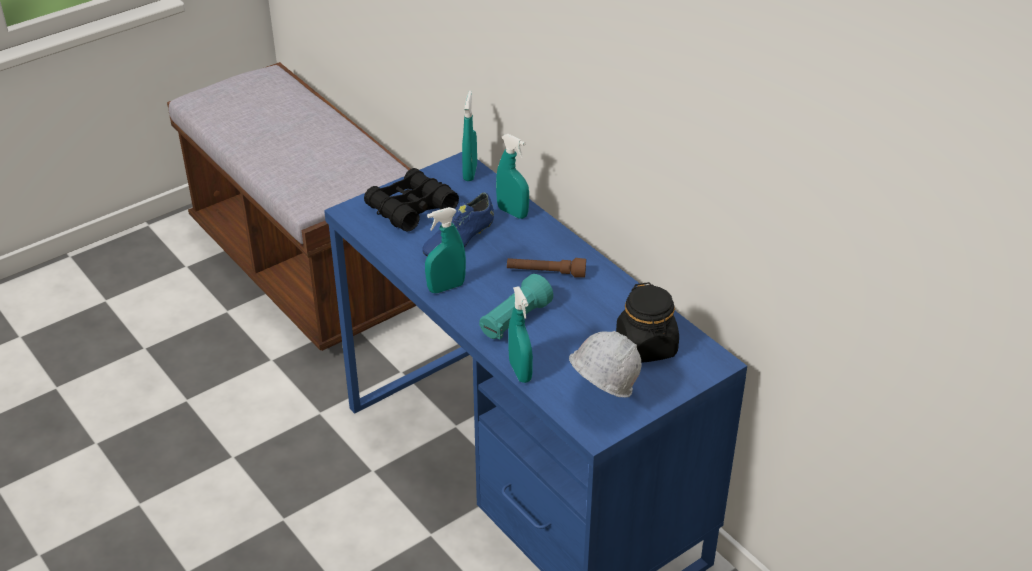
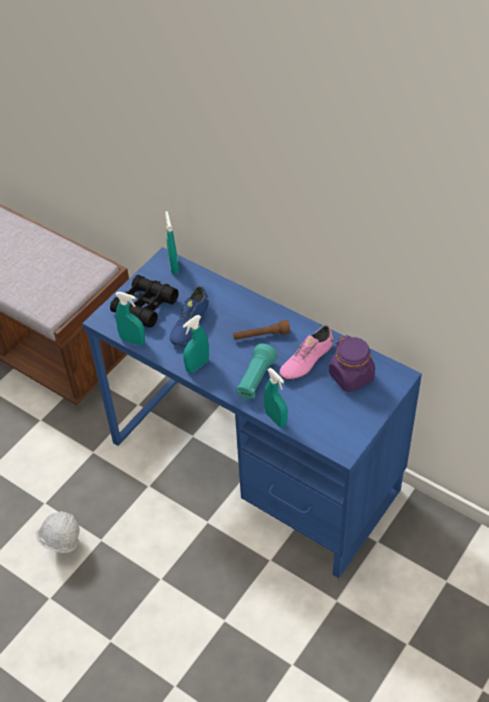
camera: 15 degrees left, 10 degrees up
turquoise spray bottle [496,134,529,219] -> turquoise spray bottle moved to [115,292,145,345]
white hard hat [569,331,641,397] -> white hard hat moved to [36,511,79,553]
black jar [616,282,679,363] -> purple jar [329,335,375,392]
none -> pink shoe [280,325,333,380]

